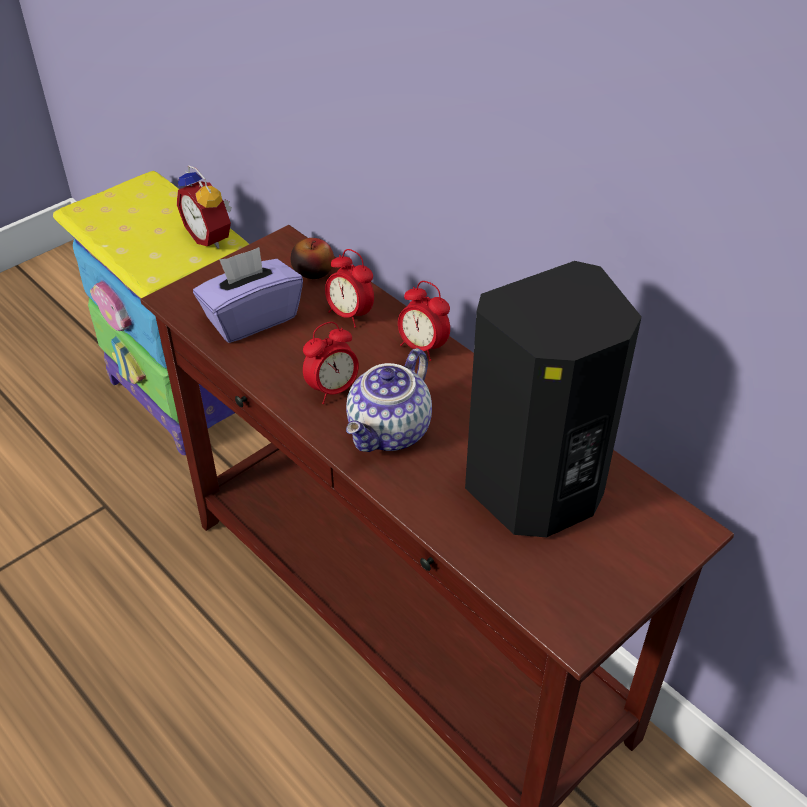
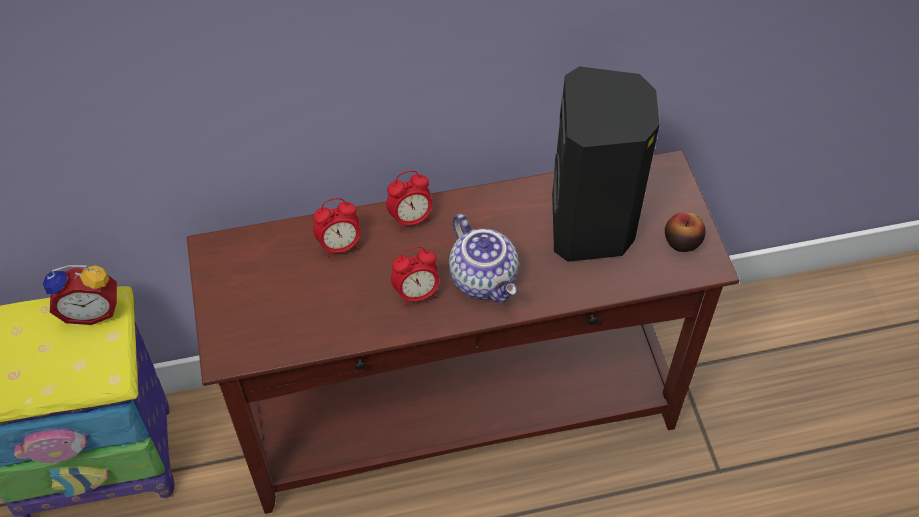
camera: 60 degrees left, 10 degrees up
purple tissue box [193,247,303,343] -> none
apple [291,238,334,279] -> apple moved to [665,212,706,252]
alarm clock [303,322,359,404] -> alarm clock turned 75 degrees clockwise [391,246,439,307]

